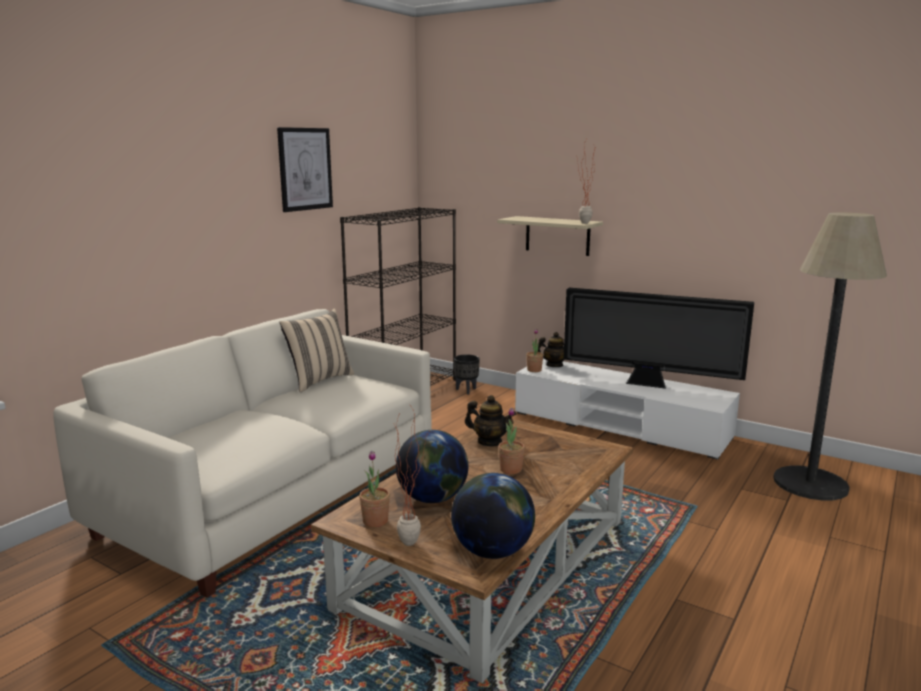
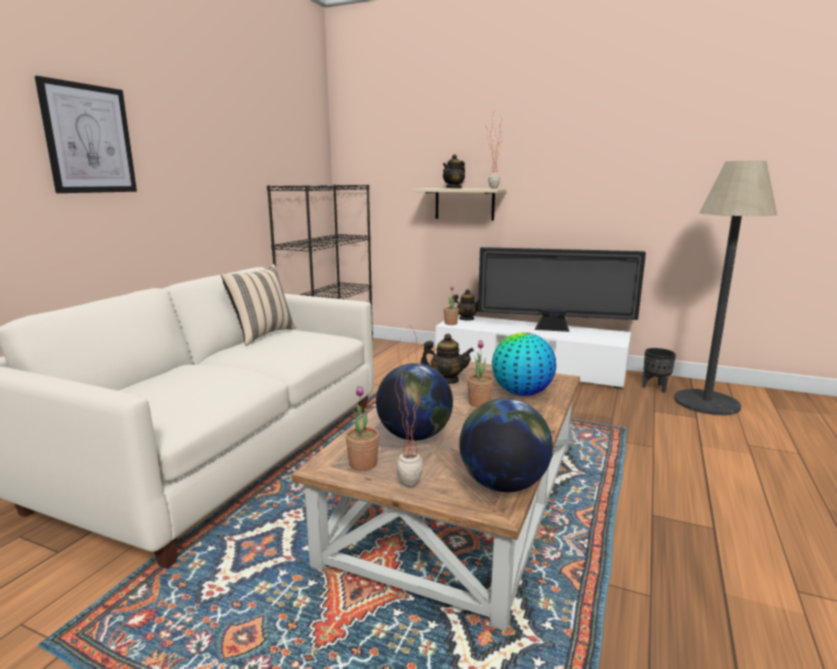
camera: 10 degrees left, 0 degrees up
picture [277,127,333,212] -> picture moved to [35,76,137,193]
black planter [454,355,480,395] -> black planter moved to [642,348,676,393]
none -> teapot [443,154,465,189]
none -> globe [492,332,556,396]

